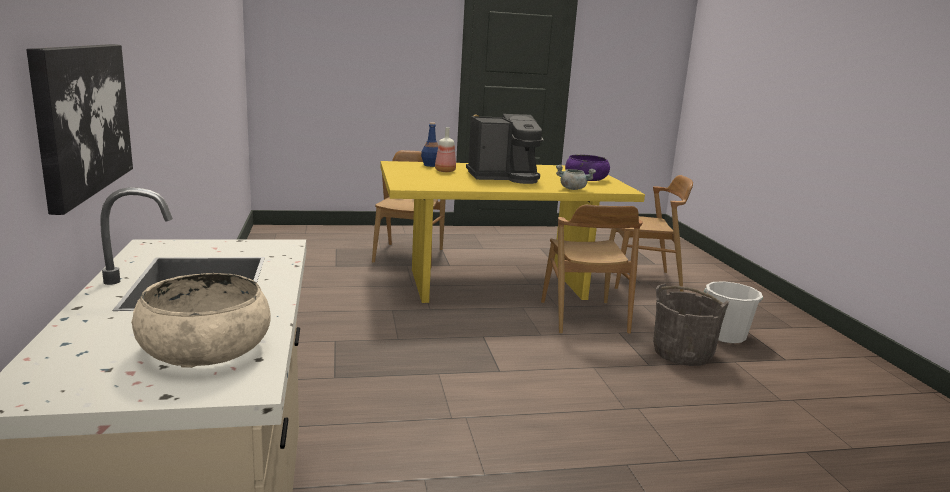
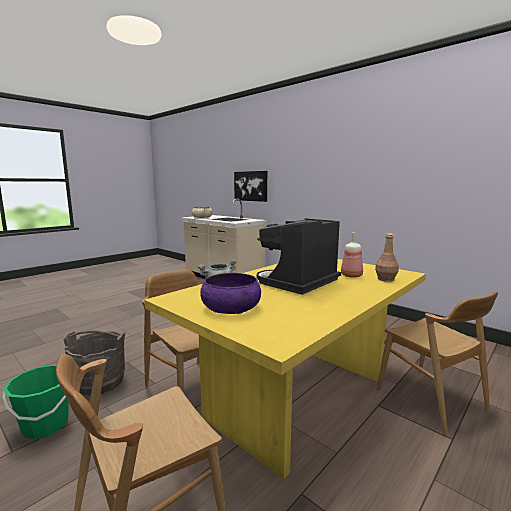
camera: 145 degrees right, 5 degrees down
blue bottle [421,122,438,167] -> brown bottle [375,233,399,282]
white bucket [704,281,763,343] -> green bucket [3,365,69,439]

